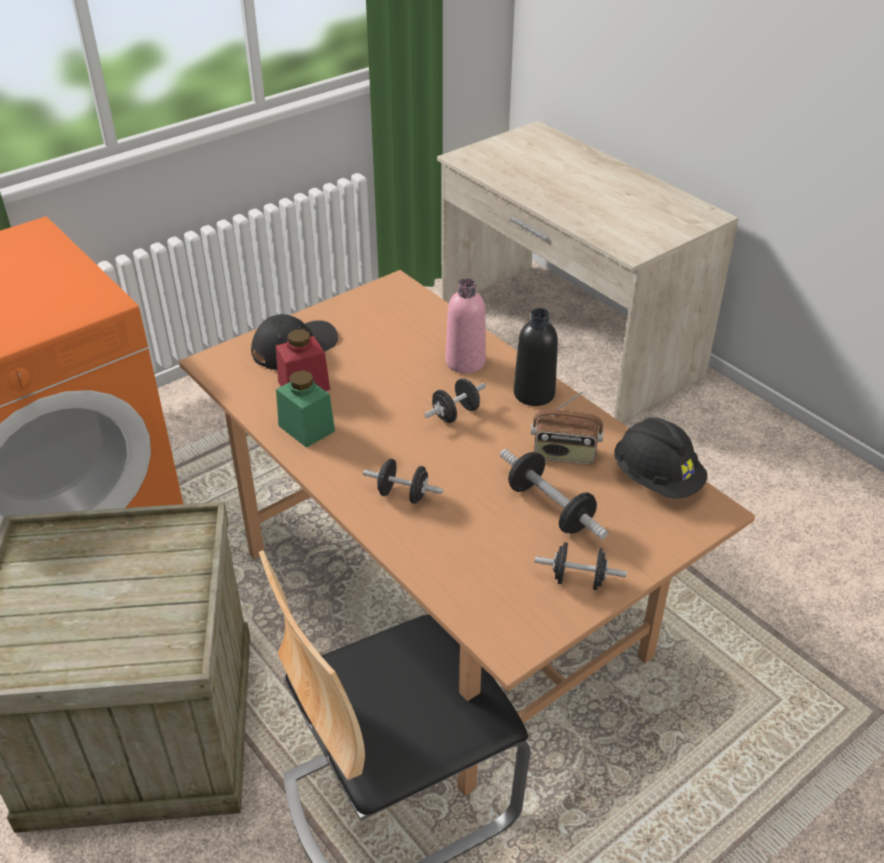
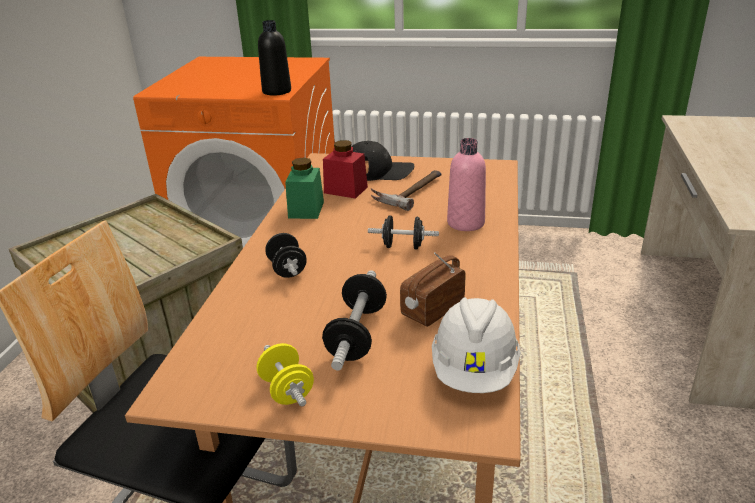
camera: 50 degrees right, 10 degrees down
black bottle [514,308,558,406] -> black bottle moved to [258,20,291,96]
radio [531,391,604,465] -> radio turned 75 degrees clockwise [400,252,465,327]
black dumbbell [535,542,627,590] -> yellow dumbbell [257,343,314,406]
black hard hat [615,417,707,498] -> white hard hat [432,297,521,393]
none -> hammer [371,170,442,211]

